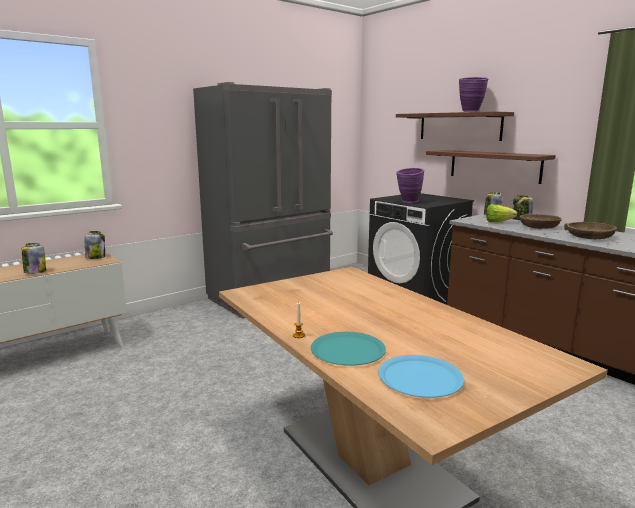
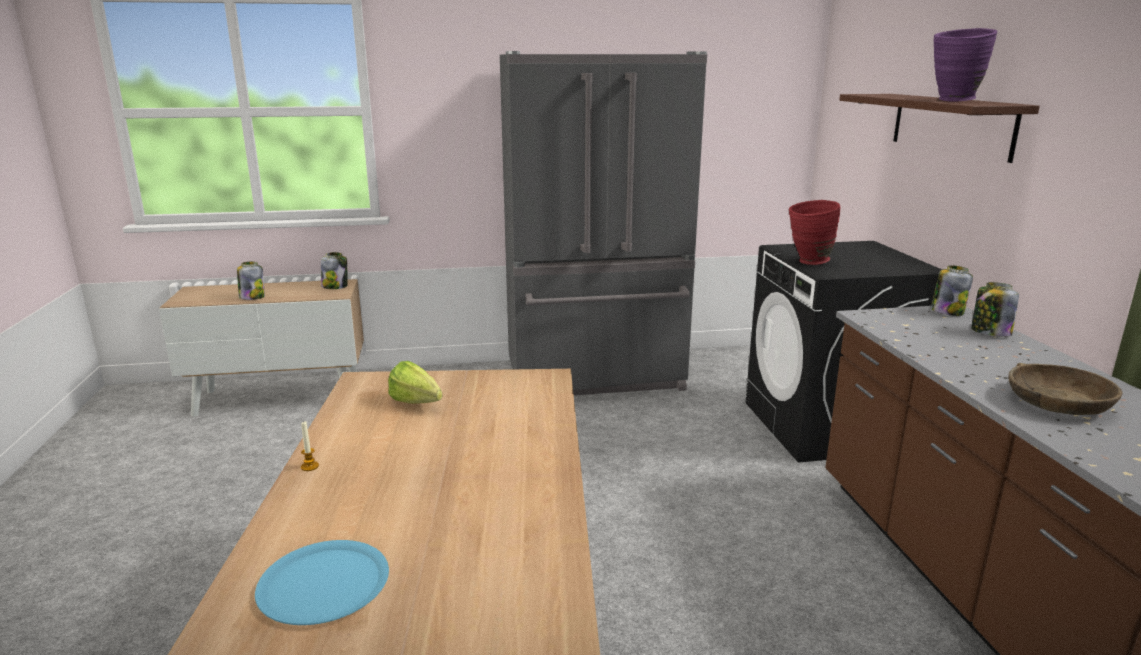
camera: 30 degrees right, 5 degrees up
turquoise plate [311,332,386,366] -> none
purple vase [396,168,424,203] -> red vase [789,200,840,265]
brown shelf [426,150,556,184] -> none
lettuce [486,204,518,222] -> lettuce moved to [388,361,442,403]
brown bowl [520,214,562,229] -> none

